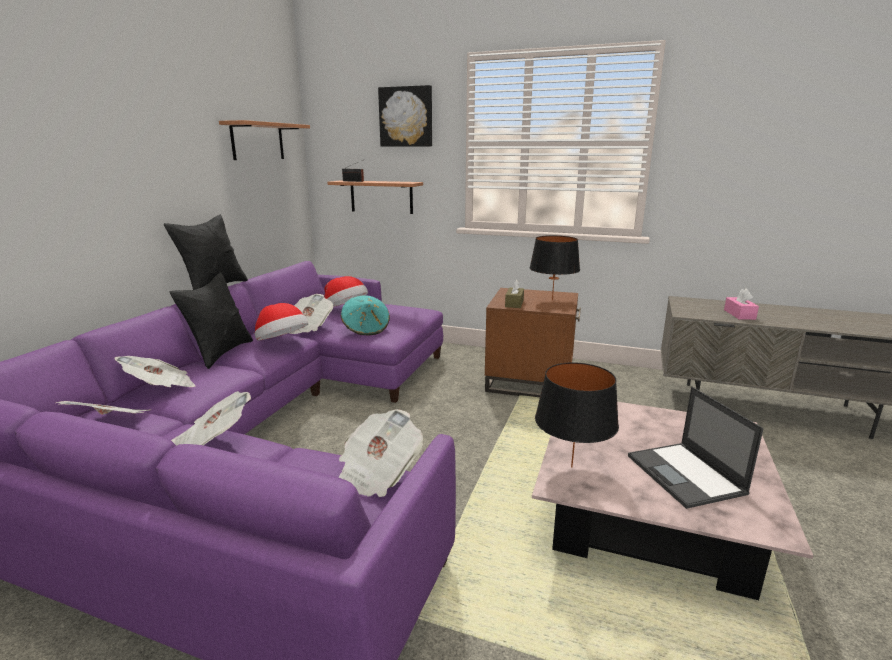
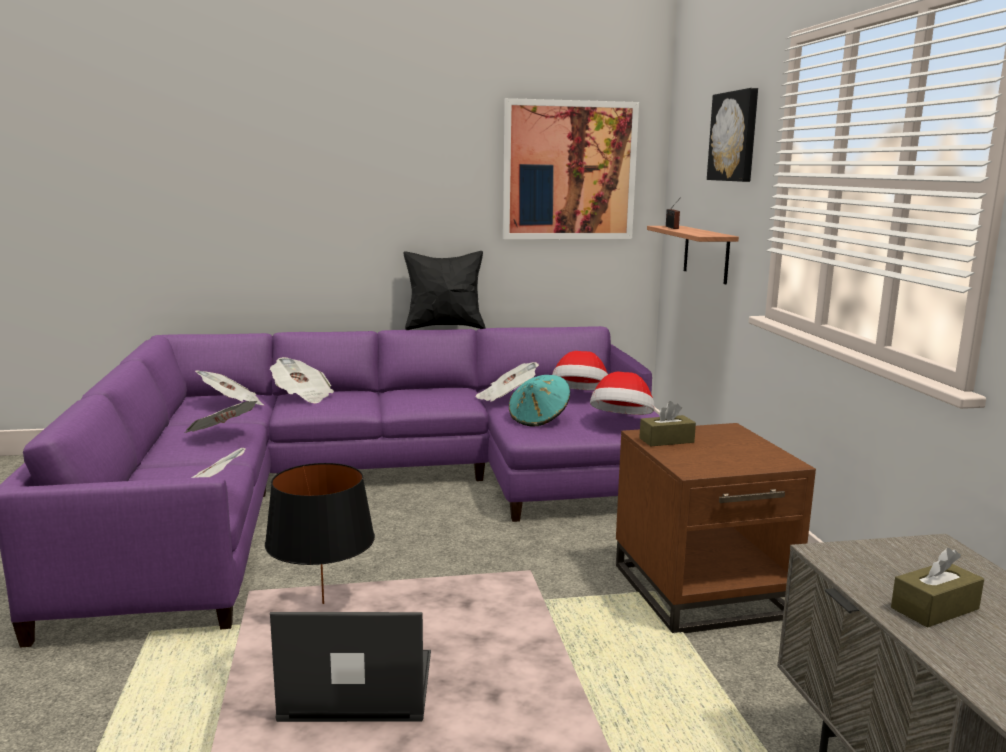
camera: 60 degrees right, 5 degrees down
black pillow [170,272,253,369] -> none
shelf [219,120,310,160] -> picture [503,98,639,239]
hat [255,303,308,341] -> hat moved to [590,372,654,415]
black table lamp [530,235,580,301] -> none
laptop [628,387,764,509] -> laptop turned 45 degrees clockwise [270,612,431,722]
pink tissue box [724,289,759,320] -> brown tissue box [891,548,984,628]

